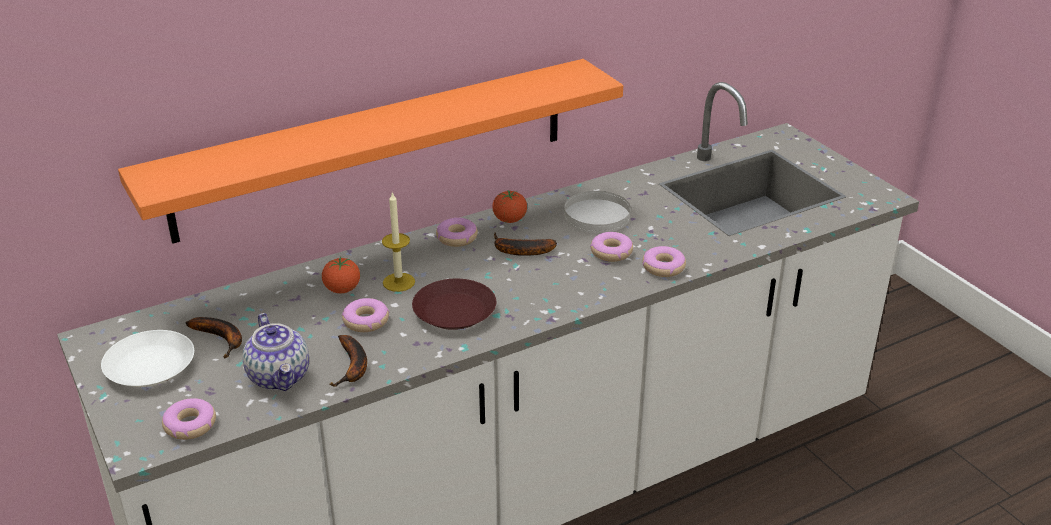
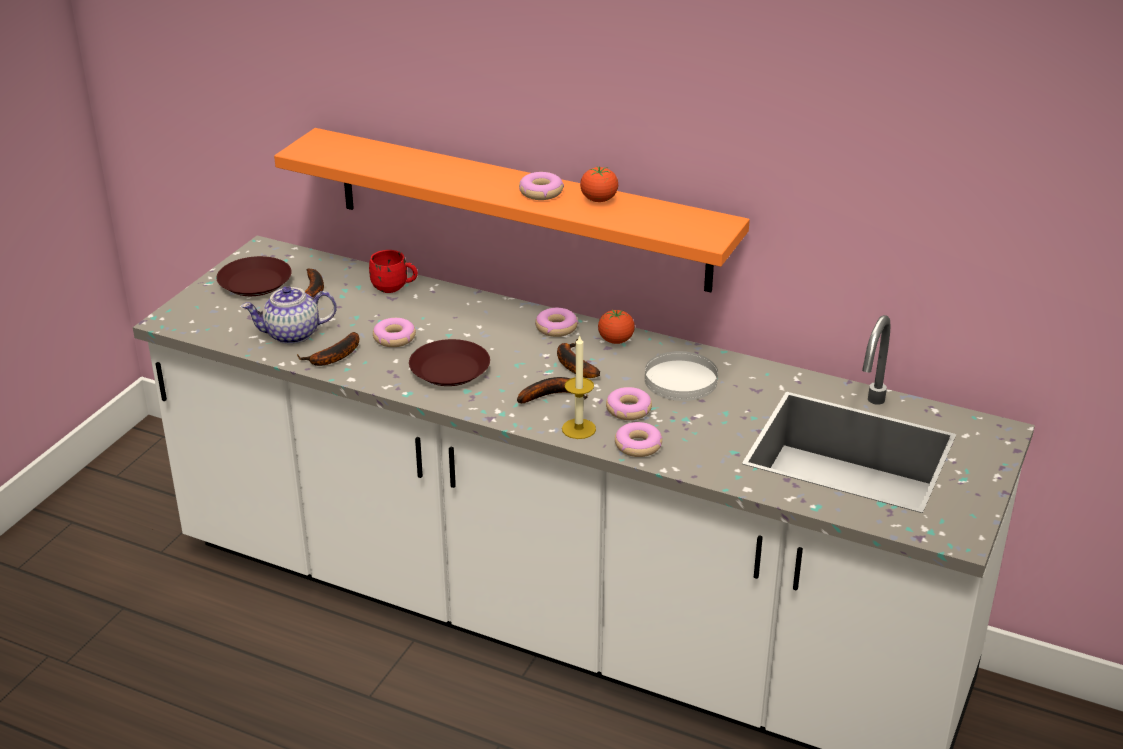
camera: 55 degrees right, 0 degrees up
white plate [101,330,194,387] -> brown plate [216,256,292,296]
donut [162,398,216,440] -> donut moved to [519,172,564,200]
teapot [242,313,309,391] -> teapot turned 45 degrees clockwise [241,286,337,344]
tomato [322,257,360,293] -> tomato moved to [580,166,618,202]
candle [382,191,415,292] -> candle moved to [562,334,596,439]
none -> red mug [369,250,418,293]
none -> banana [517,377,588,403]

